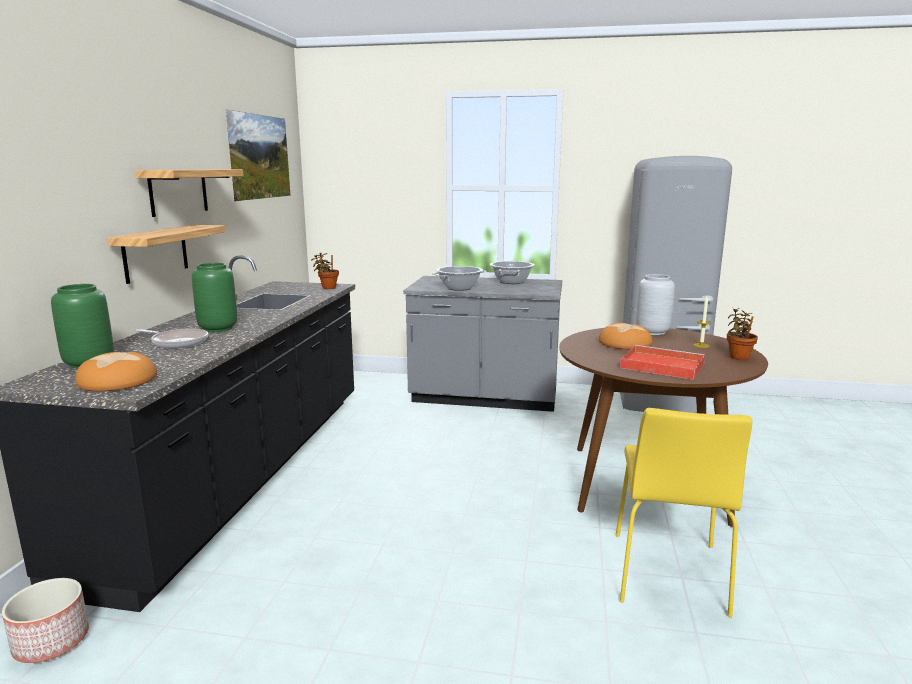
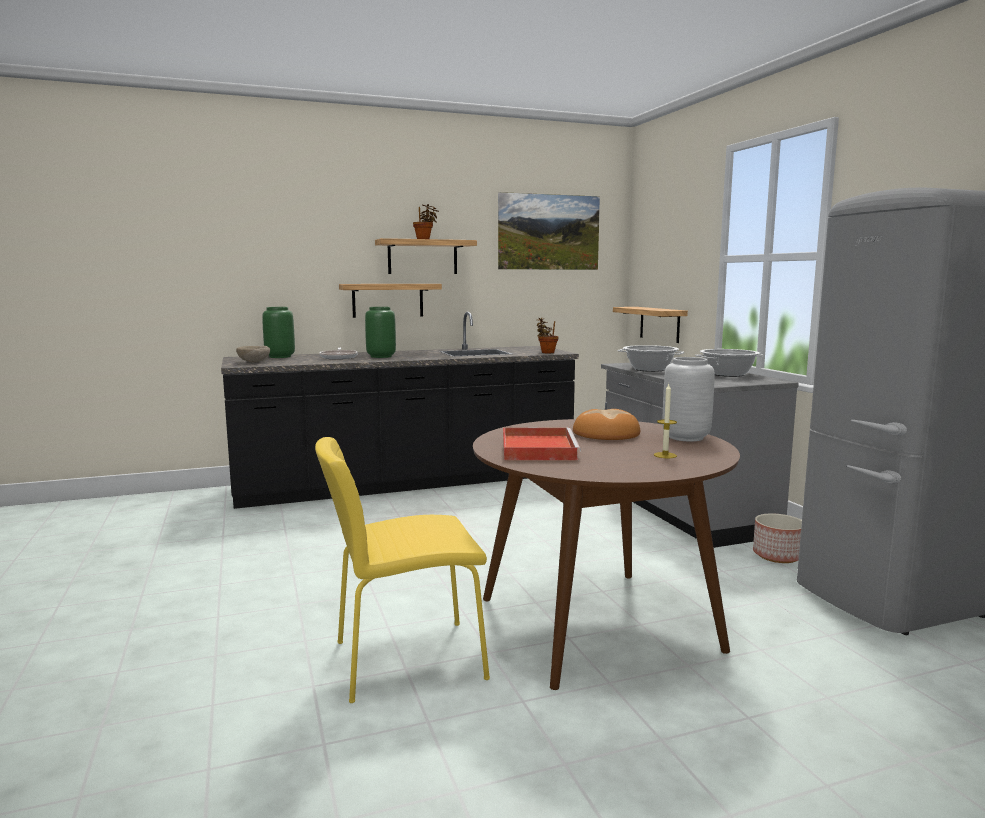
camera: 60 degrees right, 5 degrees down
planter [2,578,89,663] -> planter moved to [753,513,802,563]
bread [75,352,157,391] -> beige bowl [236,346,270,362]
potted plant [727,308,758,360] -> potted plant moved to [413,204,439,239]
none -> shelf [613,307,688,343]

